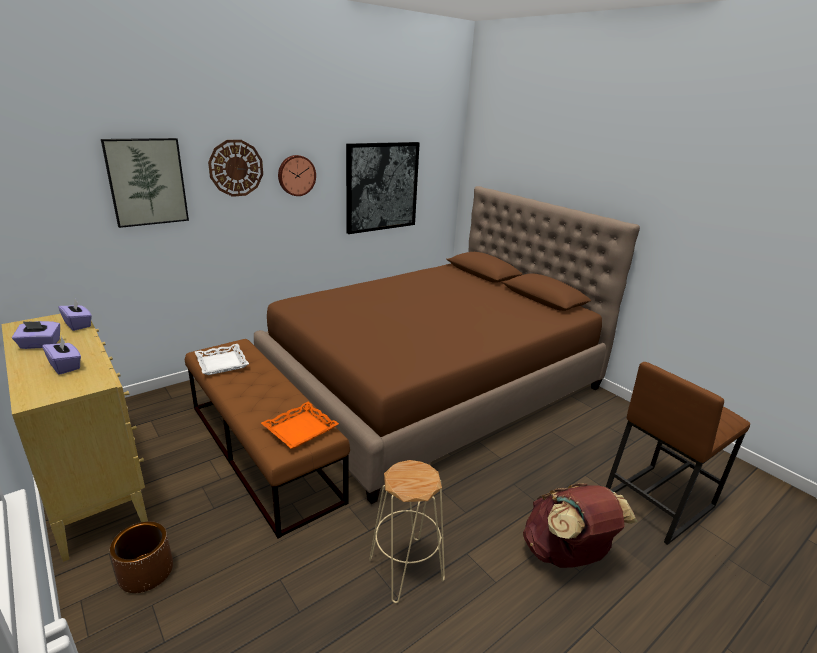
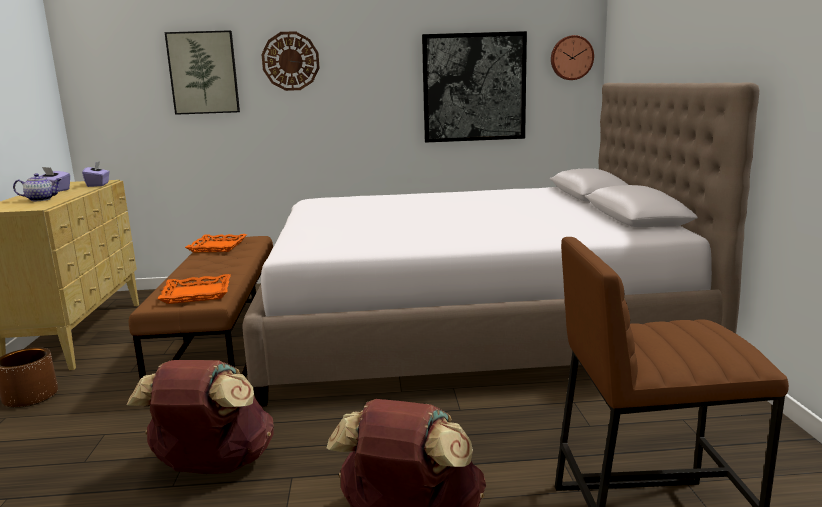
camera: 35 degrees right, 10 degrees down
purple tissue box [42,336,81,375] -> teapot [13,173,62,201]
white tray [195,344,249,375] -> orange tray [185,234,247,252]
brown bed [254,186,640,504] -> white bed [242,82,760,407]
wall clock [278,155,316,196] -> wall clock moved to [551,35,594,80]
beige stool [369,460,445,603] -> brown backpack [127,360,274,474]

